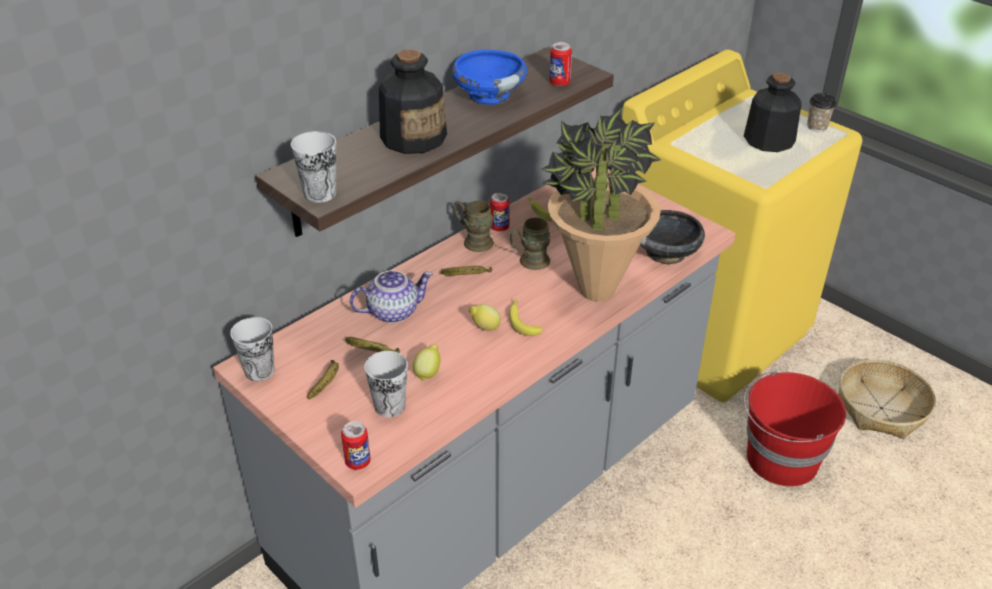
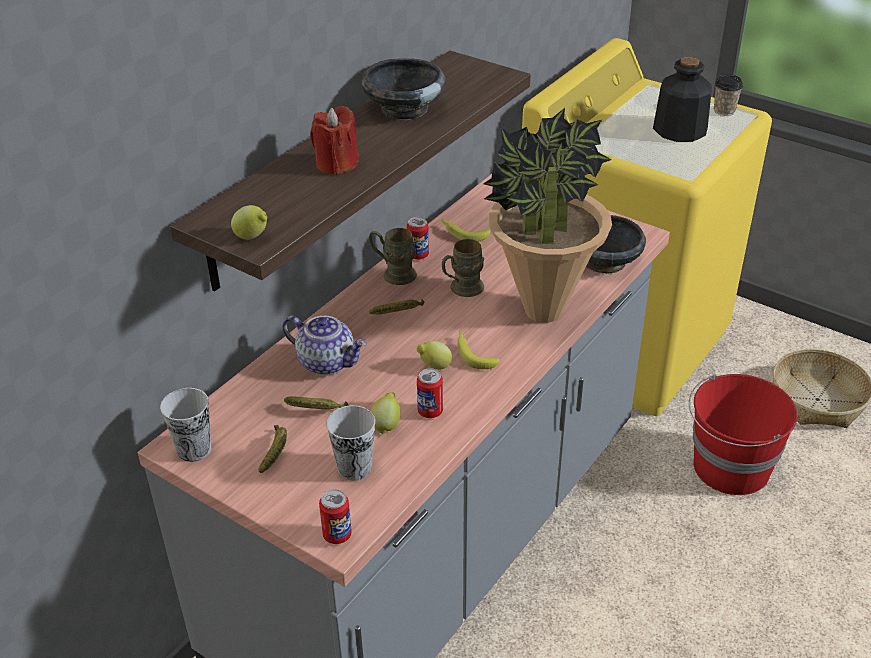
camera: 10 degrees left, 0 degrees up
cup [291,131,336,203] -> lemon [231,205,267,240]
teapot [350,270,433,323] -> teapot turned 60 degrees clockwise [282,316,366,375]
bottle [379,49,447,154] -> red candle [310,106,359,175]
blue bowl [452,50,527,105] -> black bowl [361,58,445,120]
can [549,42,572,86] -> can moved to [417,368,443,418]

